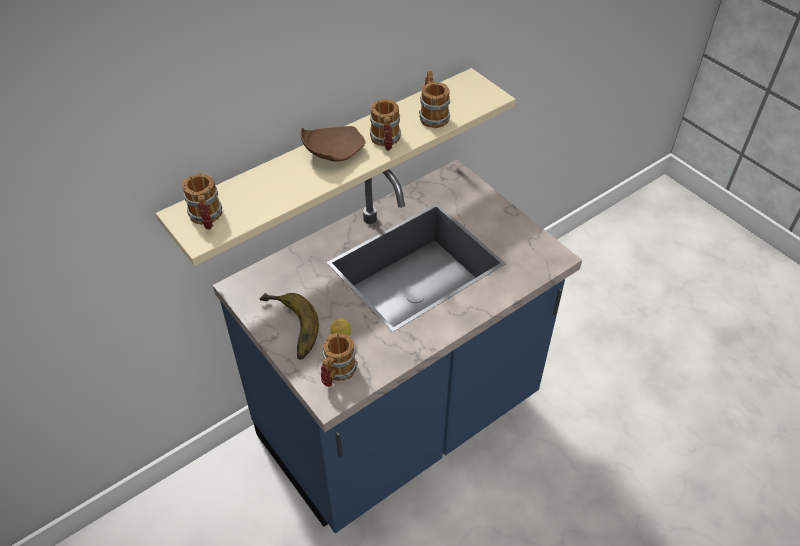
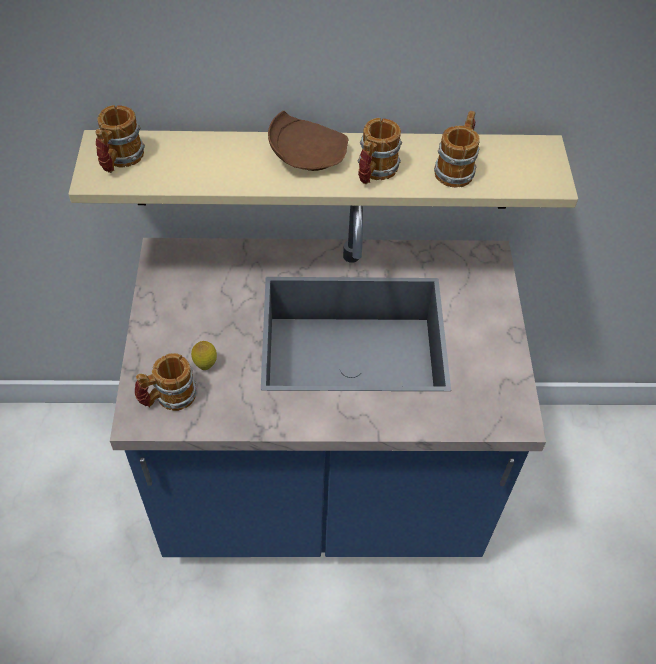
camera: 35 degrees right, 5 degrees up
banana [260,293,319,360] -> none

